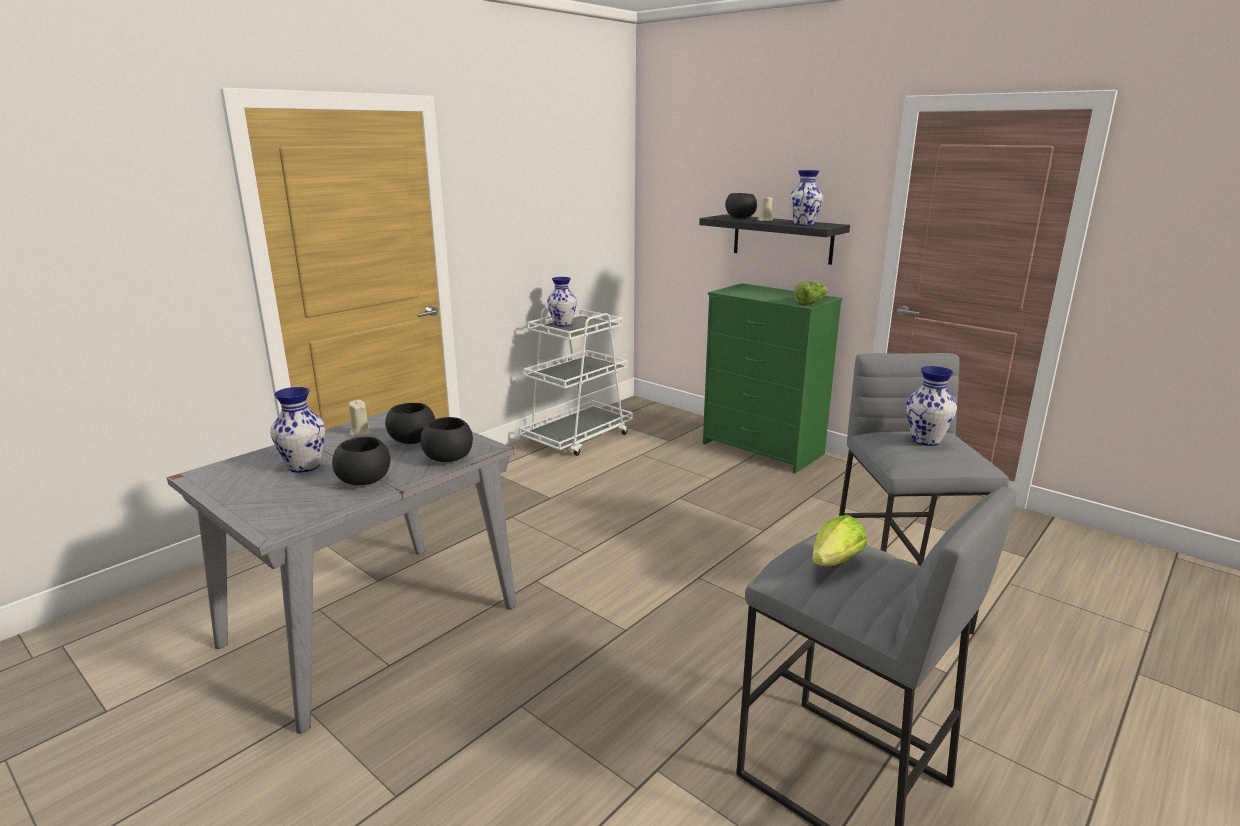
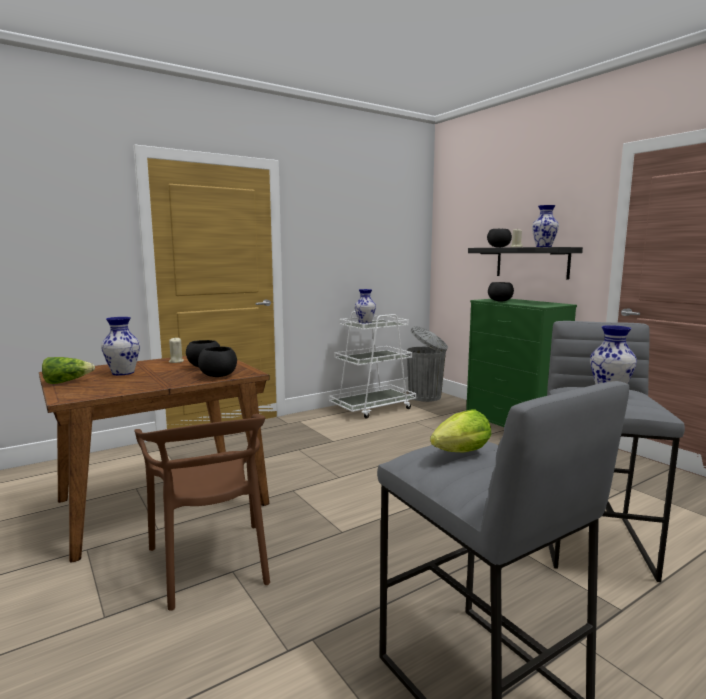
camera: 15 degrees right, 10 degrees down
grey dining table [167,410,516,734] -> brown dining table [39,356,270,562]
black bowl [332,437,391,485] -> black bowl moved to [488,282,514,302]
lettuce [794,281,827,305] -> lettuce moved to [42,357,95,384]
none -> brown chair [134,414,270,611]
none -> grey trash can [407,326,448,402]

